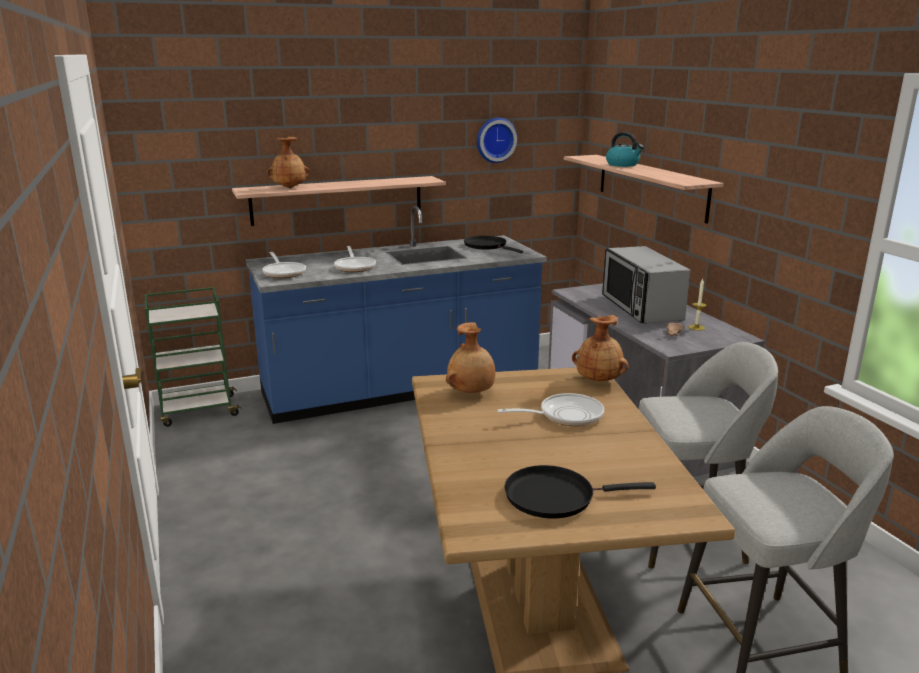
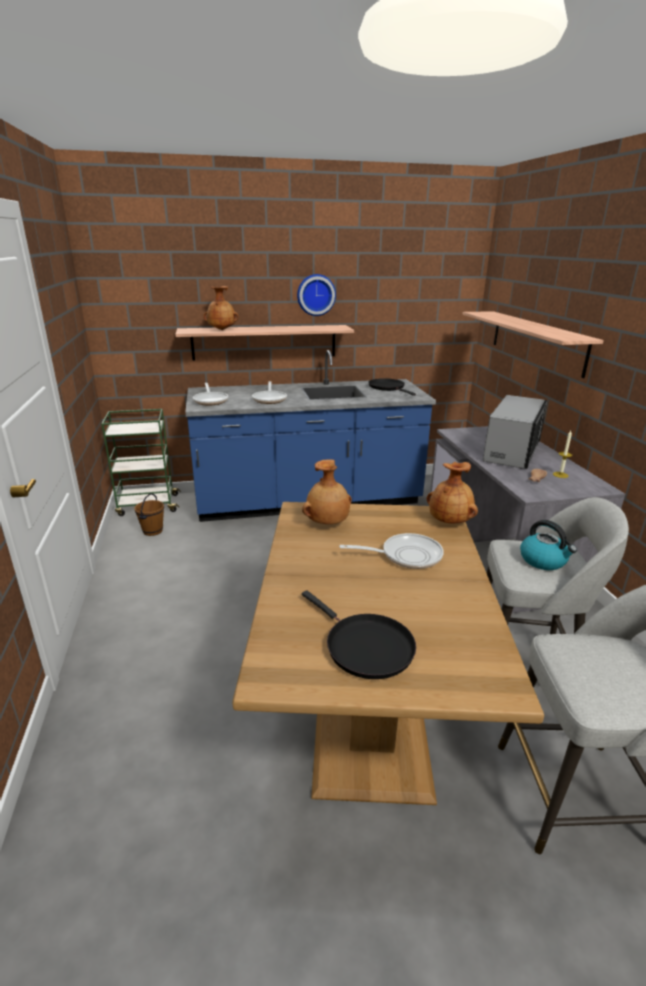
camera: 10 degrees right, 5 degrees up
wall clock [477,118,517,163] -> wall clock moved to [297,274,336,316]
black frying pan [504,465,656,518] -> black frying pan turned 135 degrees counterclockwise [302,590,416,679]
microwave [602,246,691,324] -> microwave turned 150 degrees counterclockwise [483,395,548,469]
kettle [606,132,644,167] -> kettle moved to [520,520,577,570]
none -> brown bucket [134,493,164,536]

